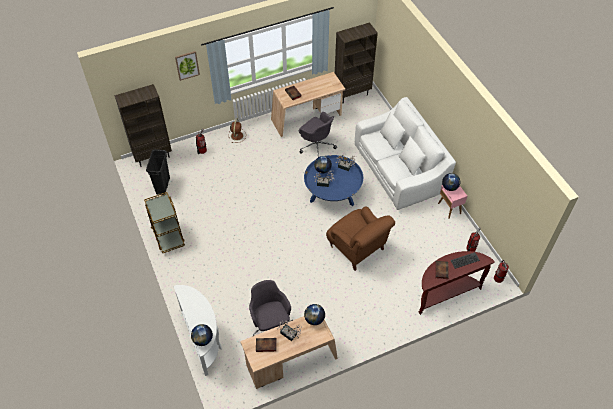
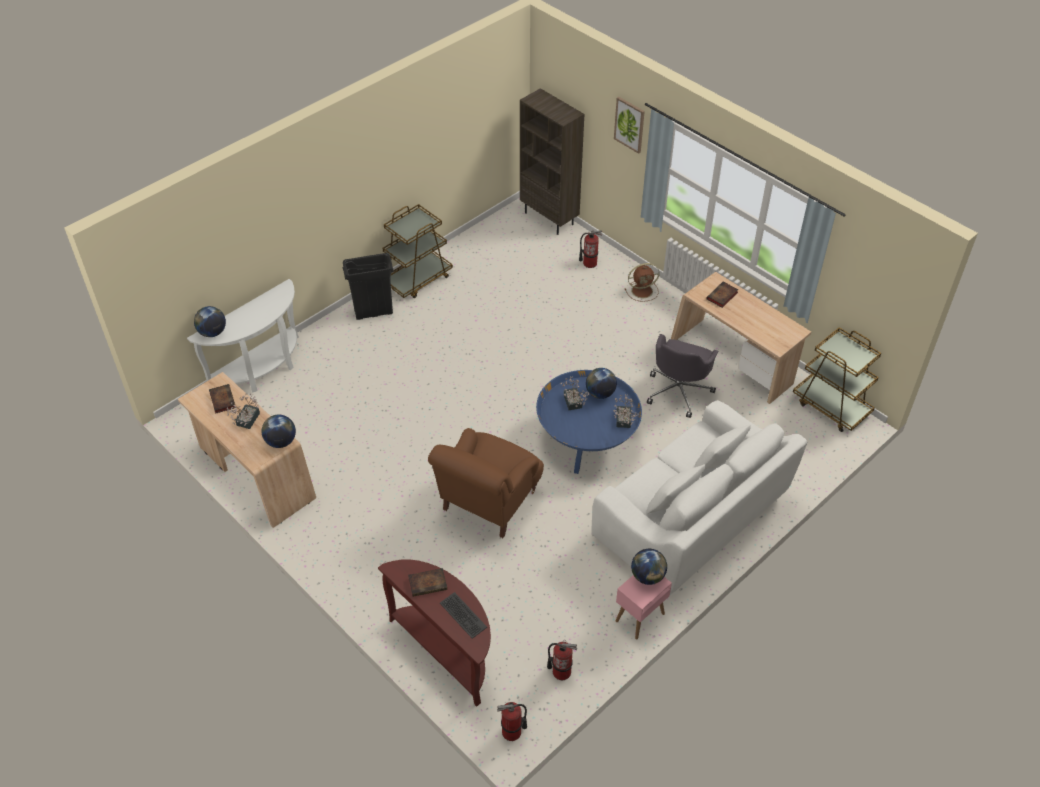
camera: 70 degrees right, 5 degrees down
black trash can [146,149,170,195] -> black trash can moved to [343,253,394,320]
grey office chair [249,280,293,336] -> none
brown bookcase [335,22,378,103] -> brown cart [793,327,881,432]

